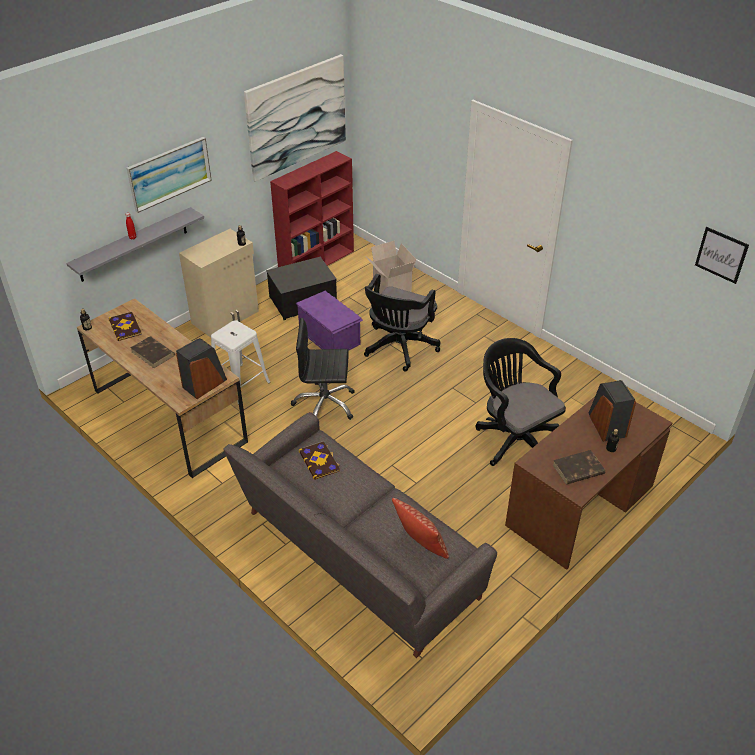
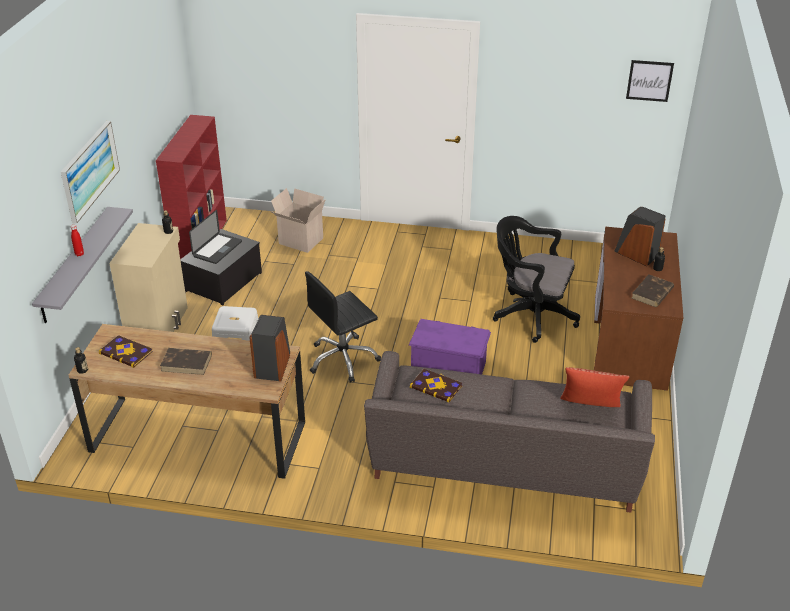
camera: 35 degrees left, 5 degrees down
picture [244,54,346,182] -> none
purple storage box [296,291,363,350] -> purple storage box moved to [408,319,491,374]
black office chair [364,274,440,372] -> none
none -> laptop [189,210,242,264]

